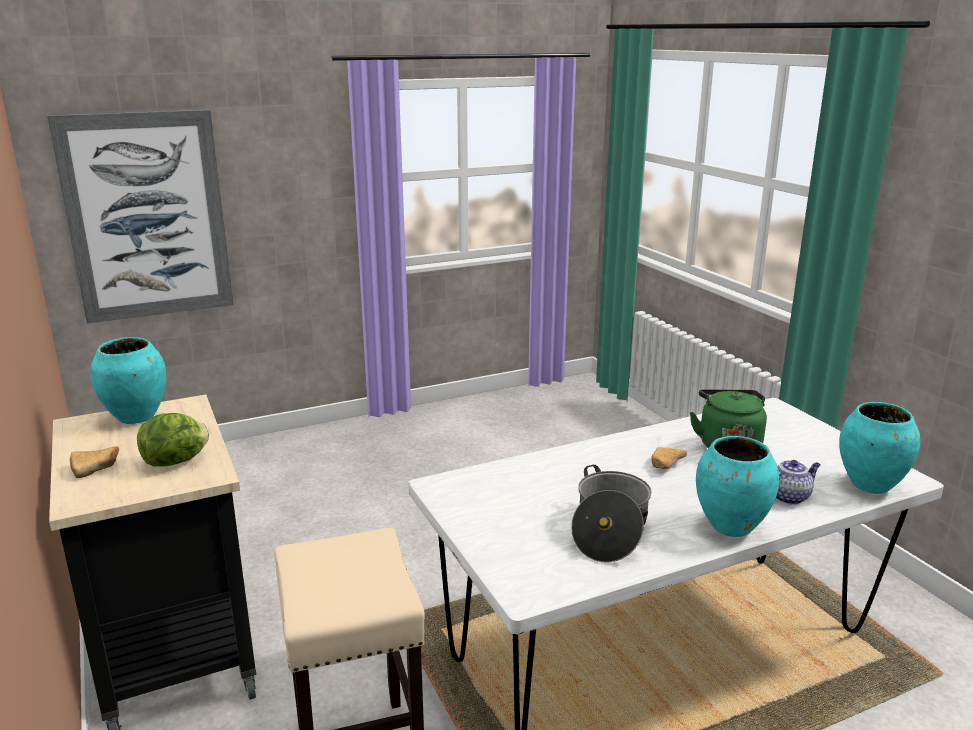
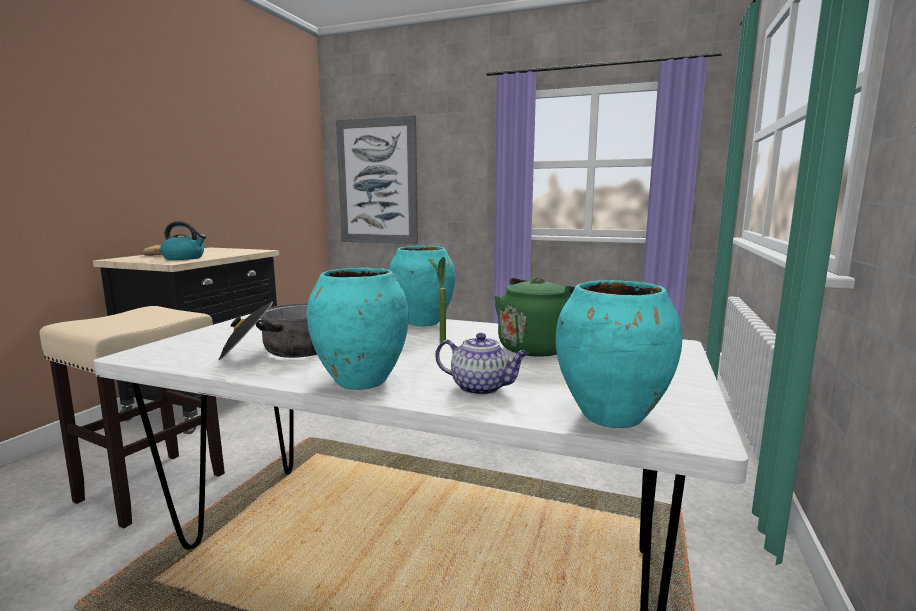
camera: 45 degrees right, 10 degrees down
turquoise vase [91,337,166,424] -> turquoise vase moved to [389,246,455,327]
lettuce [137,413,209,467] -> kettle [160,221,206,260]
bread [651,447,687,469] -> potted plant [428,256,446,343]

